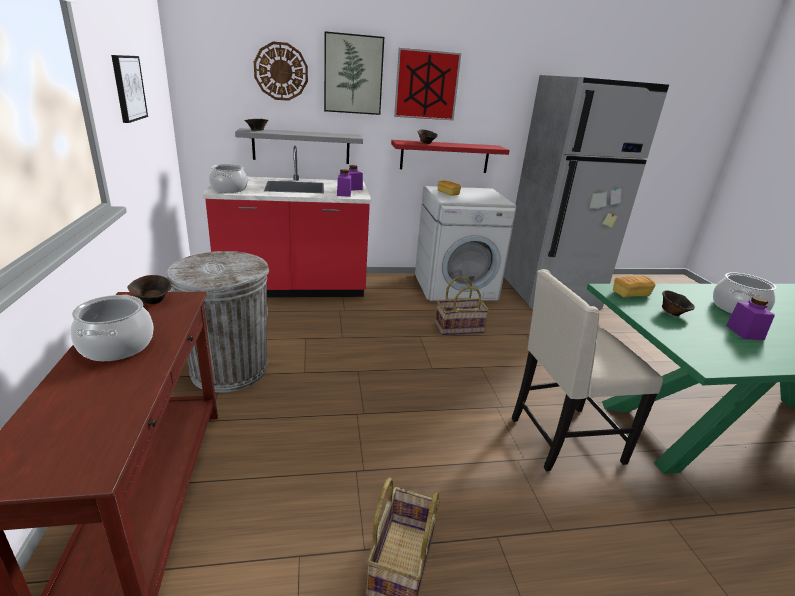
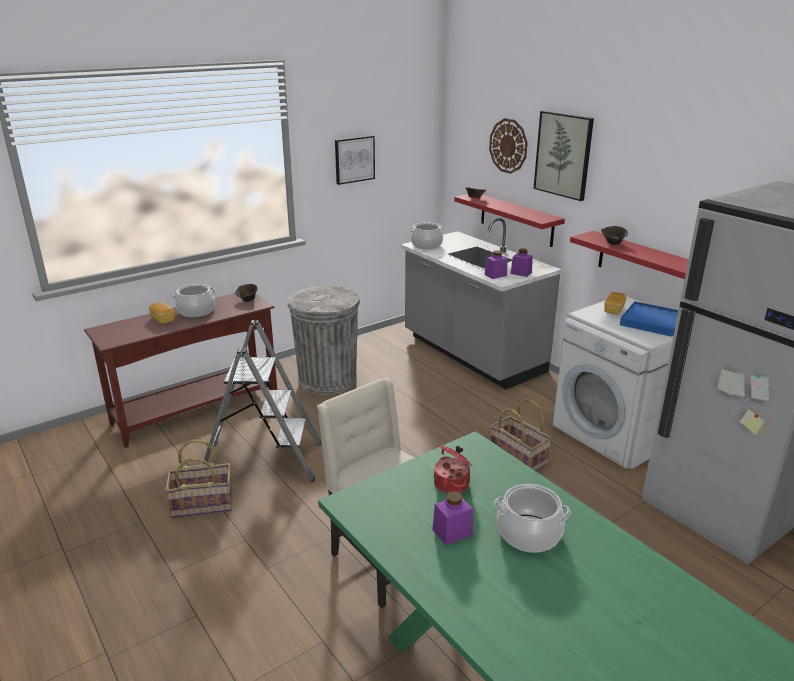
camera: 65 degrees right, 0 degrees up
red counter [203,146,371,297] -> grey counter [401,218,562,389]
grey shelf [235,128,363,164] -> red shelf [454,194,565,247]
picture [394,48,461,121] -> none
bread [613,275,655,297] -> bread moved to [149,302,175,324]
brown bowl [662,290,695,316] -> cooking pot [434,445,473,494]
none -> grey step ladder [202,320,321,482]
none -> blue tray [620,301,678,337]

